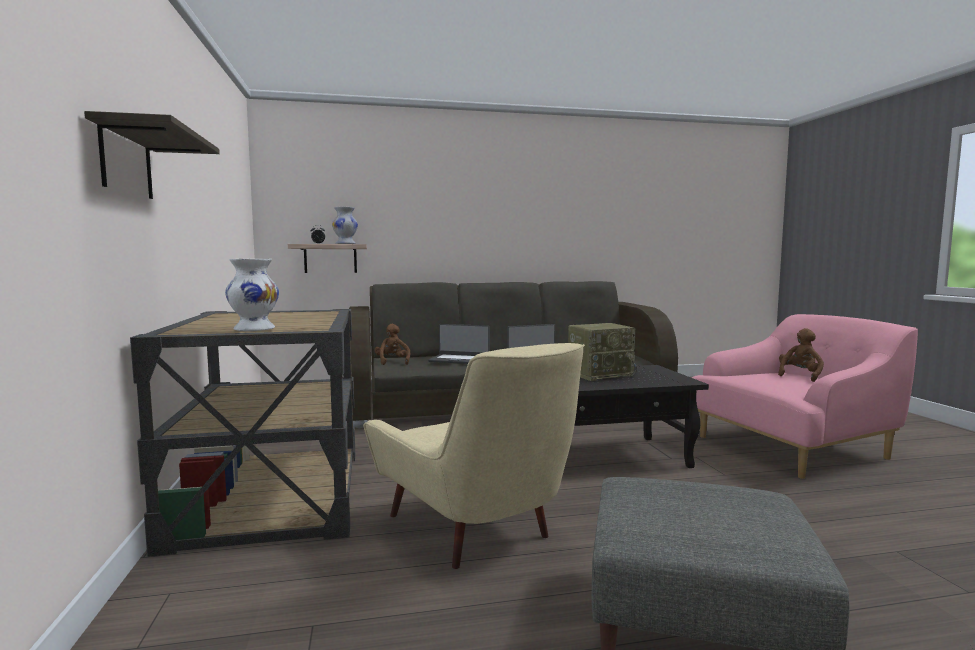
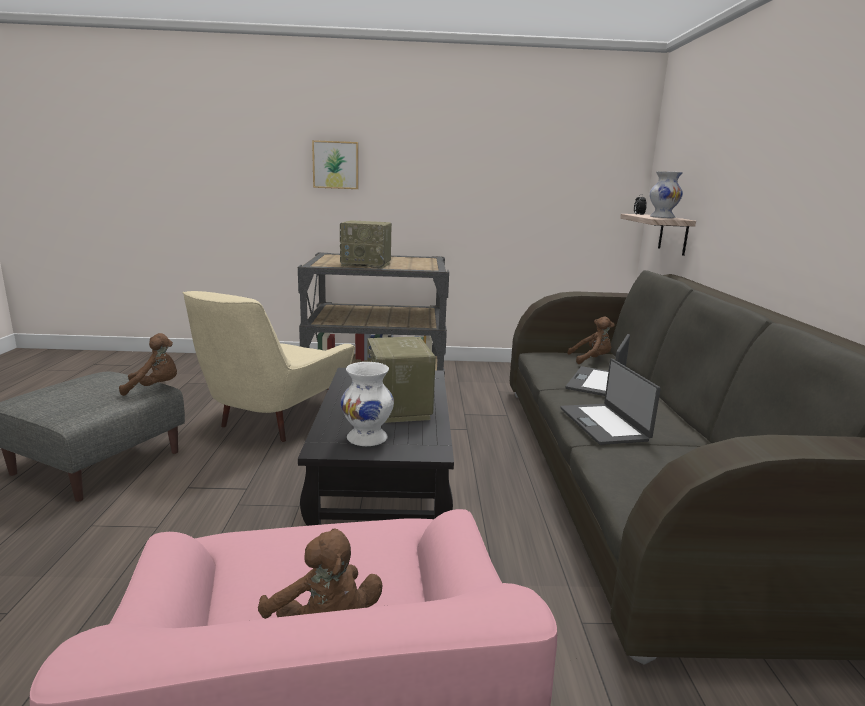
camera: 100 degrees right, 10 degrees up
shelf [84,111,220,199] -> picture [312,140,359,189]
white vase [225,259,279,331] -> white vase moved to [341,362,394,446]
beige armchair [363,343,585,569] -> beige armchair turned 45 degrees counterclockwise [183,291,355,442]
none -> brown plush toy [119,333,177,396]
none -> radio [340,220,392,269]

